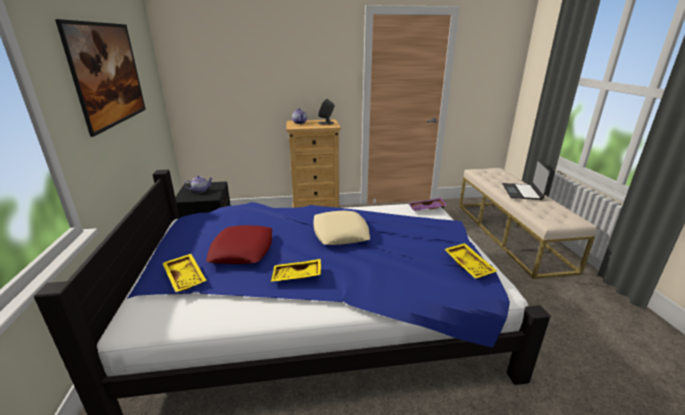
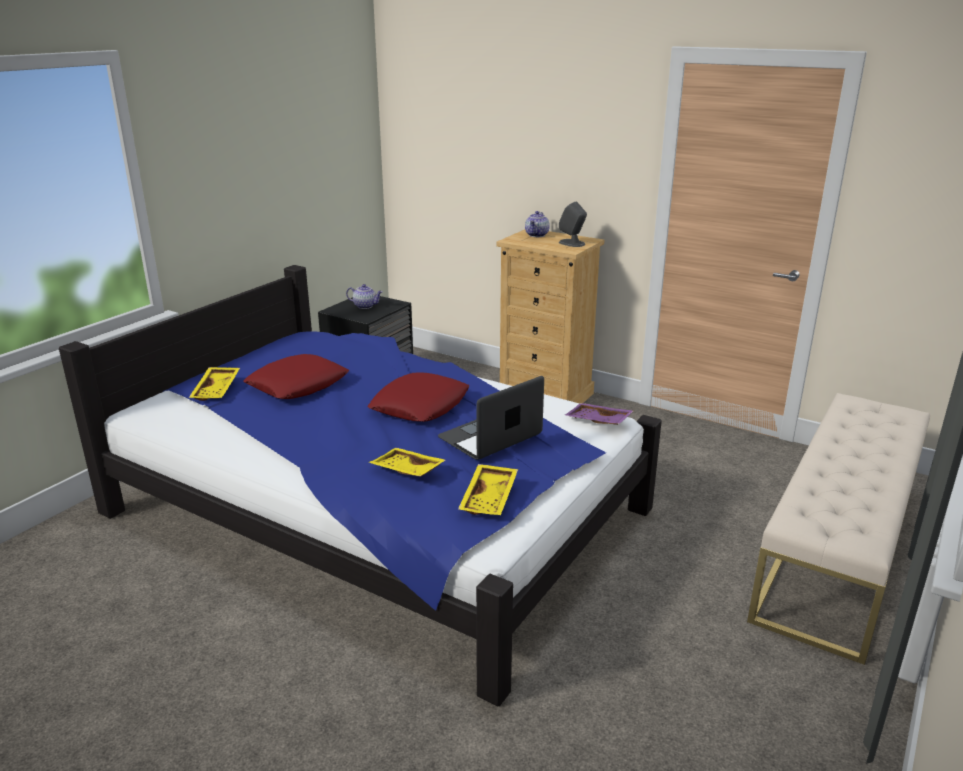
camera: 40 degrees right, 0 degrees up
picture [55,19,146,137] -> none
yellow tray [271,259,321,282] -> yellow tray moved to [369,448,446,477]
beige pillow [314,211,370,245] -> red pillow [368,372,469,422]
laptop [502,158,551,200] -> laptop moved to [438,376,544,460]

